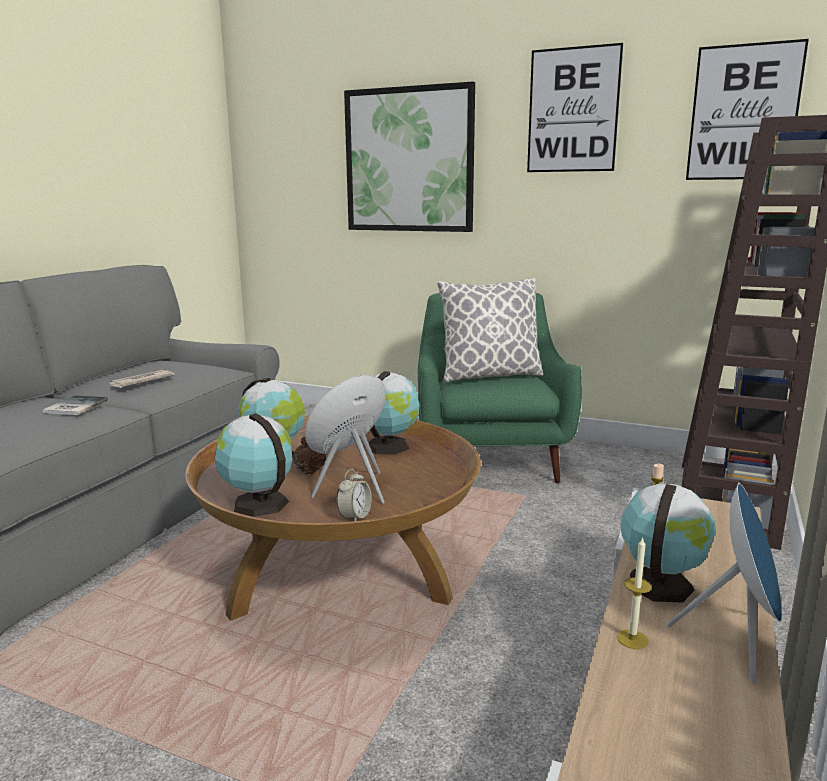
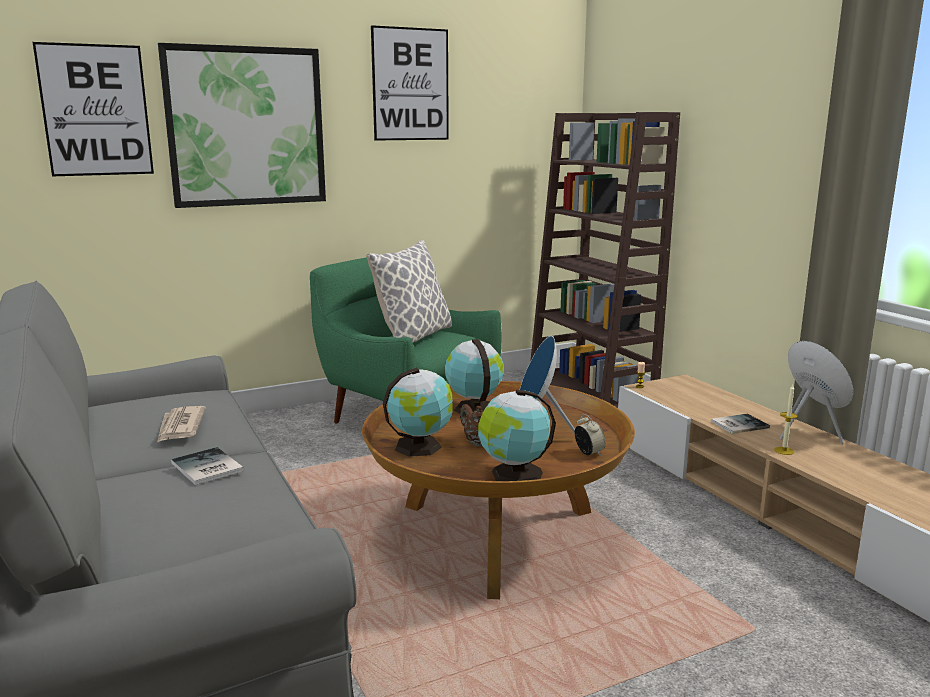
camera: 50 degrees left, 0 degrees up
globe [620,483,716,603] -> book [711,414,770,434]
picture [686,39,809,180] -> picture moved to [33,42,154,176]

